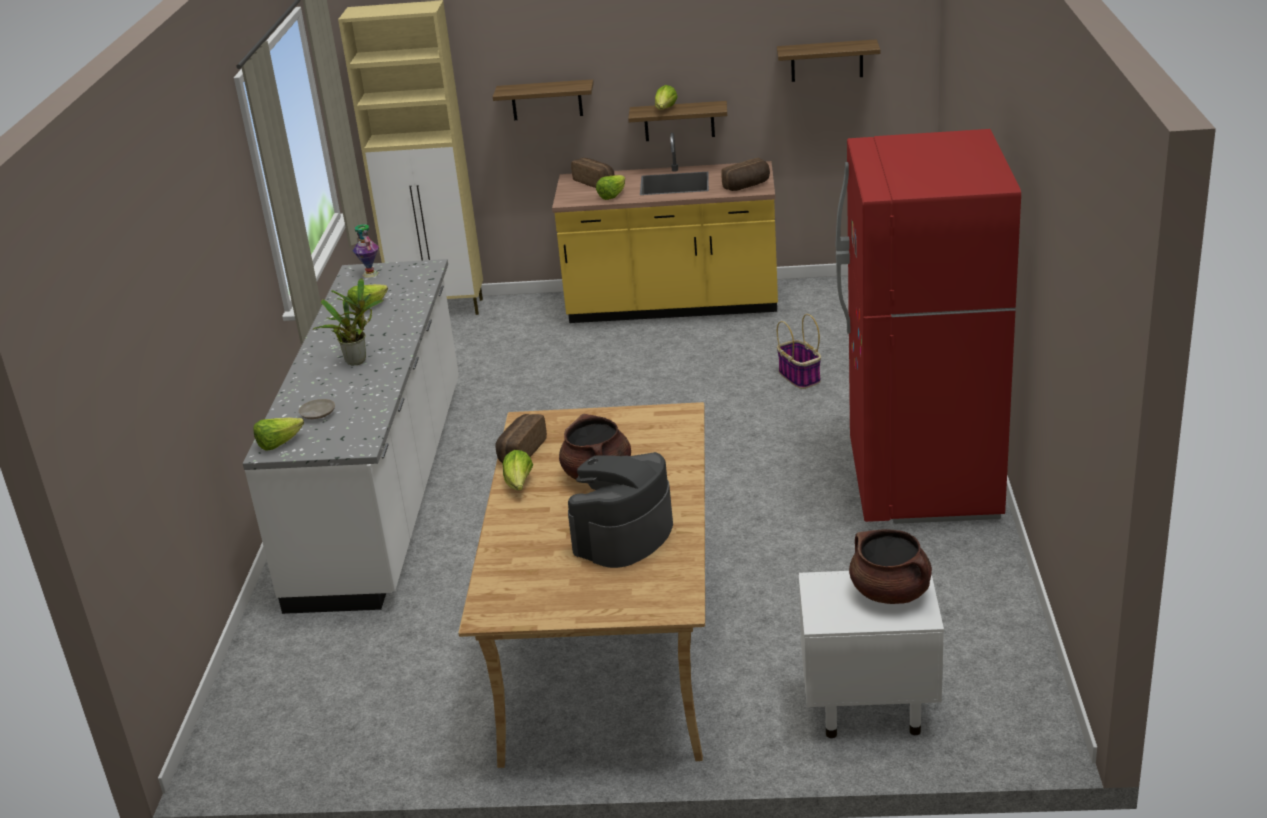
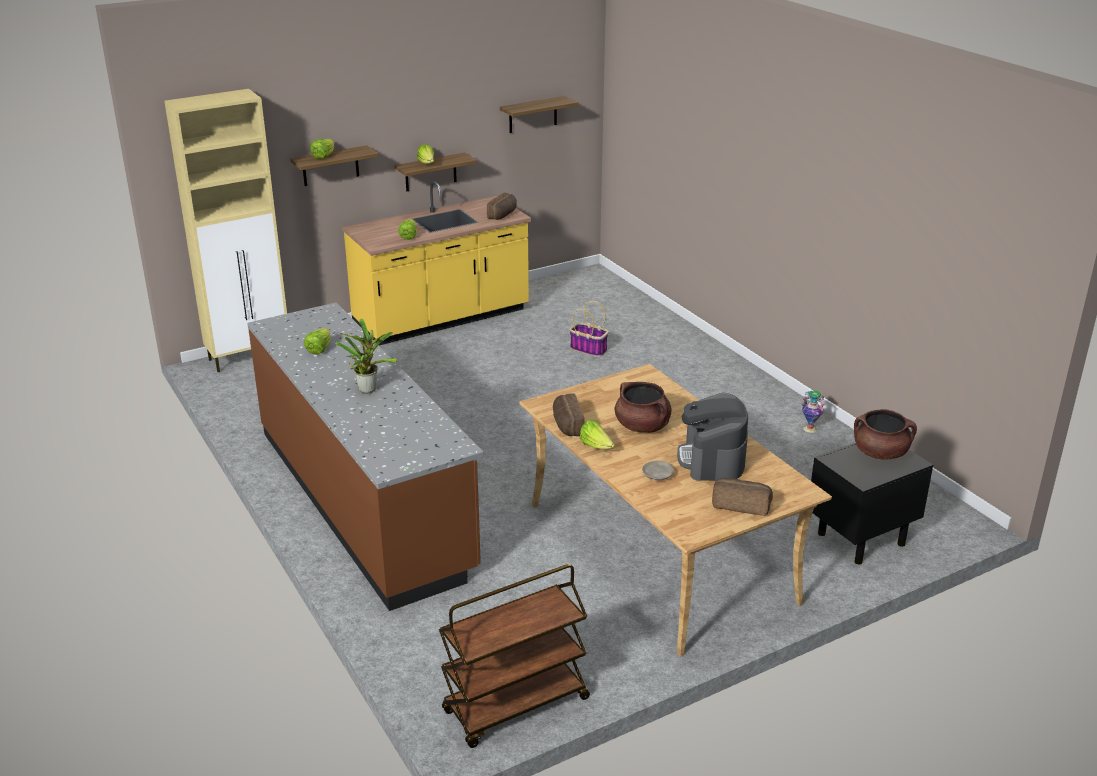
camera: 35 degrees left, 0 degrees up
white counter [243,259,459,614] -> brown counter [247,302,484,611]
lettuce [253,418,304,451] -> lettuce moved to [310,139,334,159]
beige plate [299,399,335,419] -> beige plate moved to [642,461,674,480]
vase [353,224,379,278] -> vase moved to [802,390,825,433]
bread [571,158,615,188] -> bread moved to [712,478,773,516]
white nightstand [799,571,944,738] -> black nightstand [811,443,933,564]
red fridge [836,129,1021,524] -> none
none -> brown cart [439,564,590,748]

